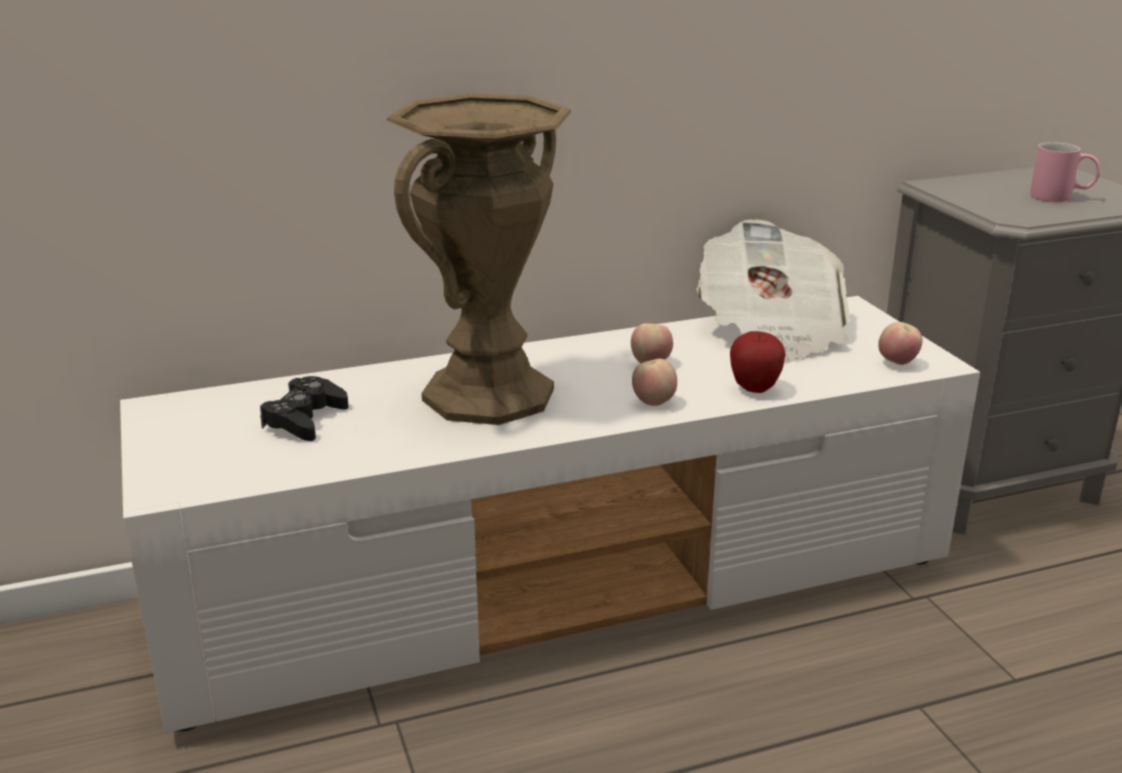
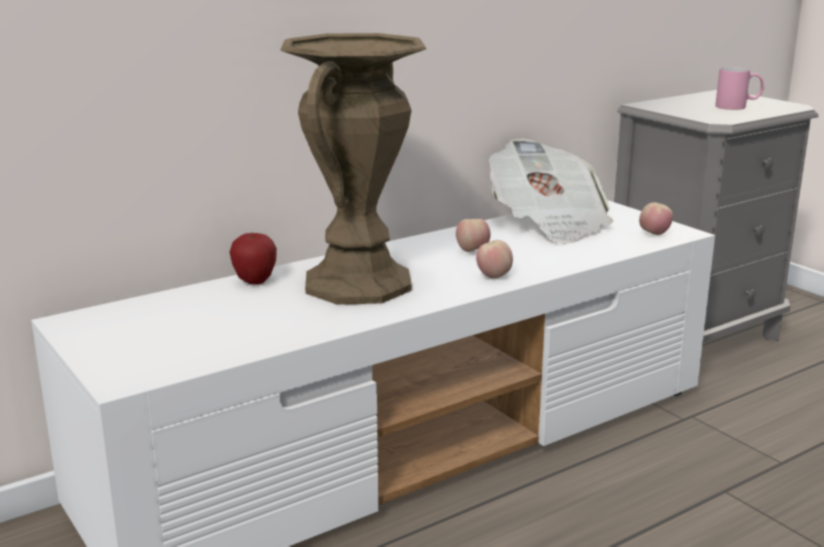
camera: 15 degrees left, 5 degrees down
black game controller [260,376,349,441] -> none
apple [730,331,786,393] -> apple moved to [229,233,277,284]

